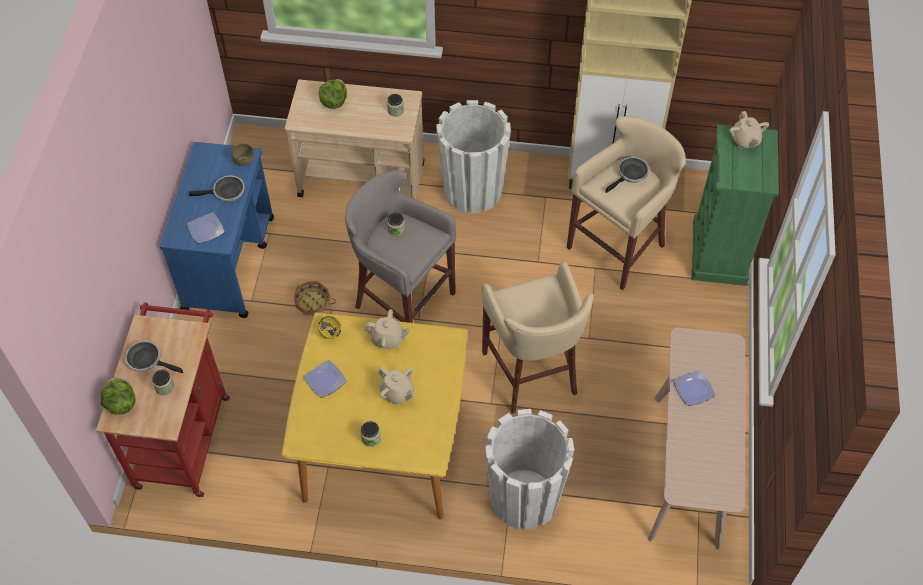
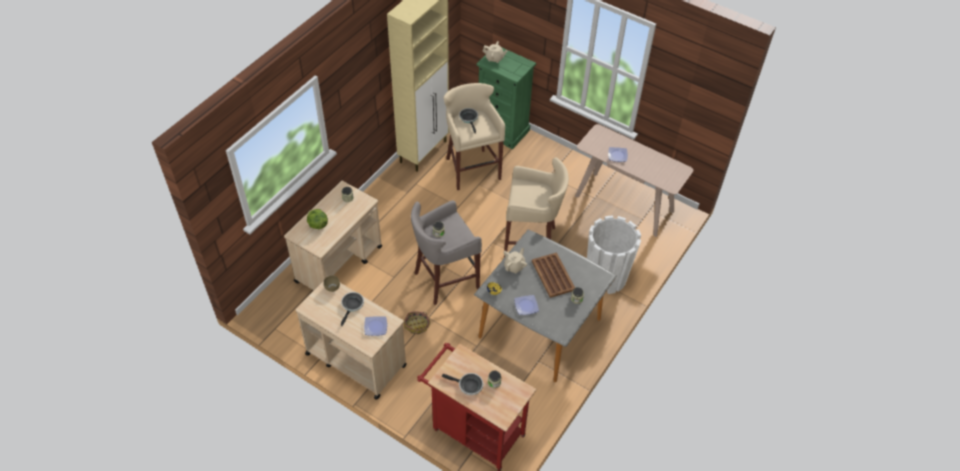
camera: 65 degrees left, 5 degrees down
lettuce [101,377,136,415] -> none
frying pan [125,340,183,373] -> frying pan turned 120 degrees counterclockwise [442,373,483,395]
blue cart [159,142,274,318] -> beige cart [295,276,407,400]
yellow dining table [282,312,467,519] -> grey dining table [474,230,616,382]
beige teapot [379,366,415,404] -> brown tray [532,252,575,298]
white planter [436,100,511,214] -> none

